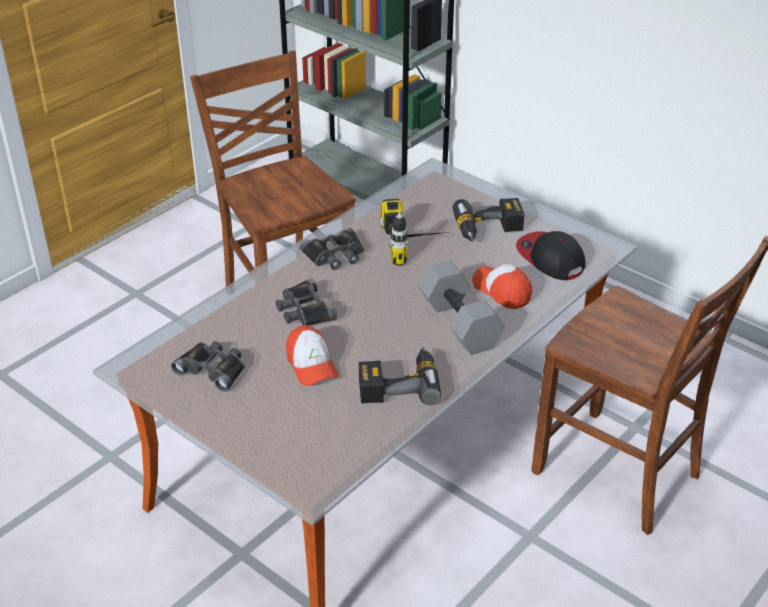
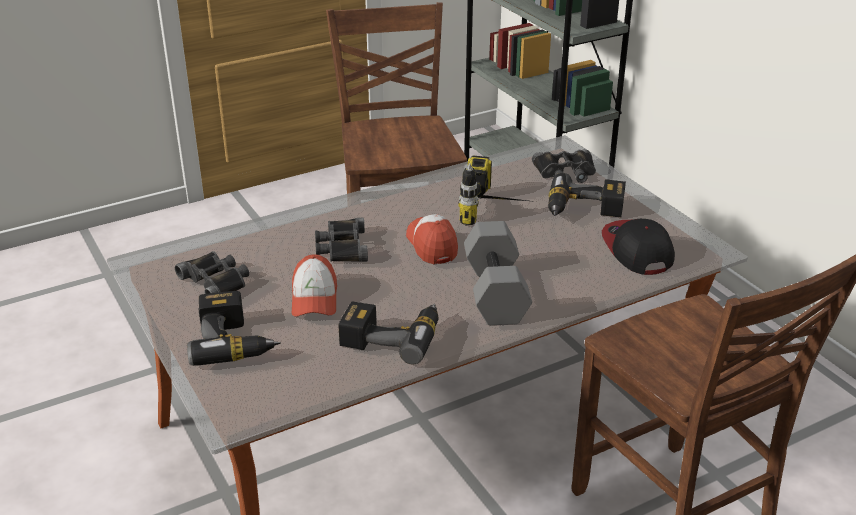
camera: 20 degrees right, 5 degrees down
black binoculars [300,228,364,270] -> black binoculars moved to [532,149,596,183]
cap [472,264,532,309] -> cap moved to [406,214,458,264]
none -> power drill [187,291,281,366]

